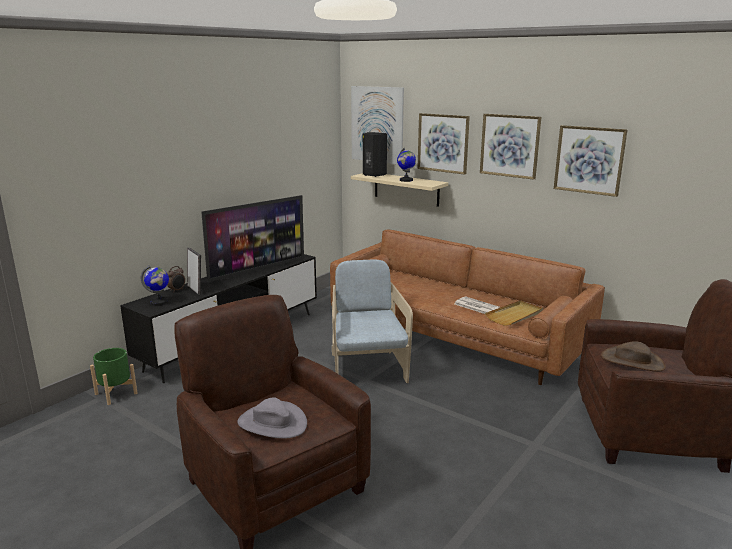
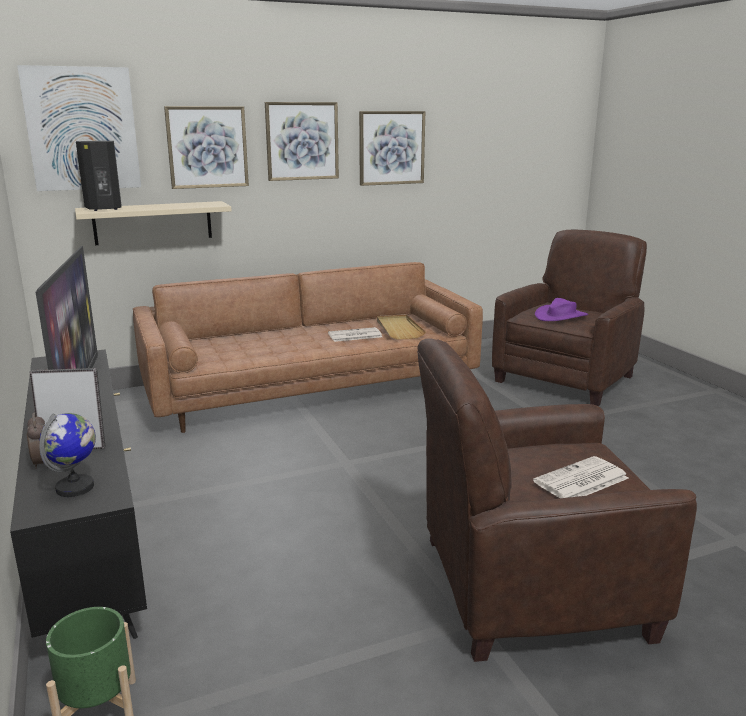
camera: 60 degrees left, 0 degrees up
grey hat [238,397,307,438] -> newspaper [533,456,629,498]
beige armchair [332,260,413,383] -> none
globe [397,148,416,182] -> none
brown hat [601,341,666,372] -> purple hat [535,298,588,321]

